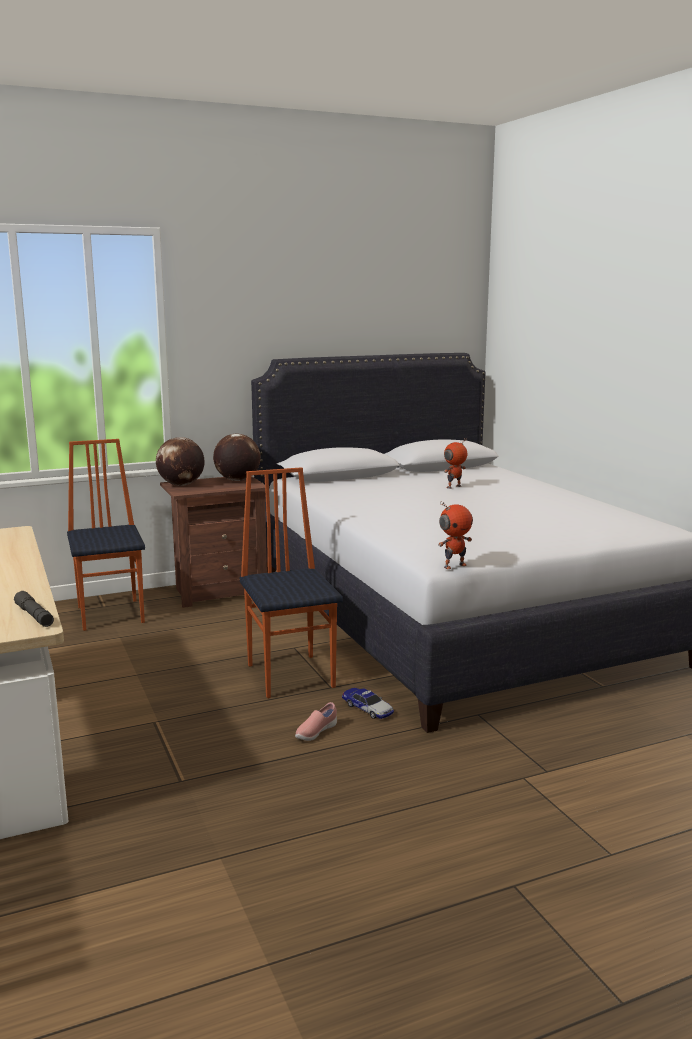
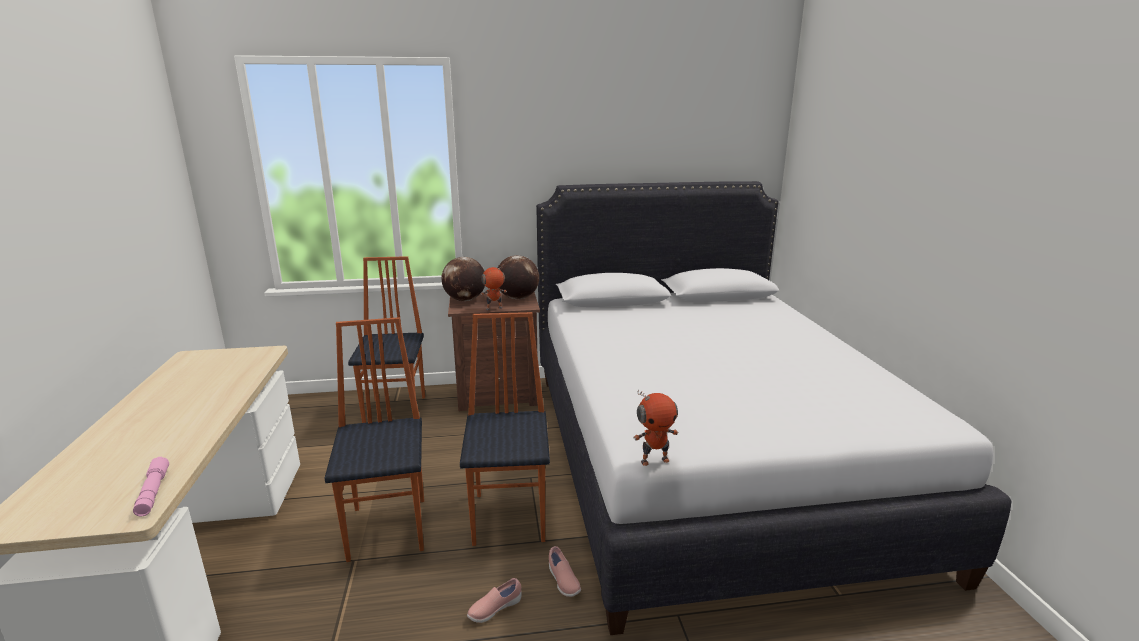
camera: 15 degrees right, 5 degrees up
grey flashlight [14,591,54,627] -> pink flashlight [133,457,169,516]
toy car [342,688,394,719] -> pink shoe [549,546,581,597]
toy robot [444,438,467,489] -> toy robot moved to [481,264,507,310]
none -> chair [324,317,424,562]

